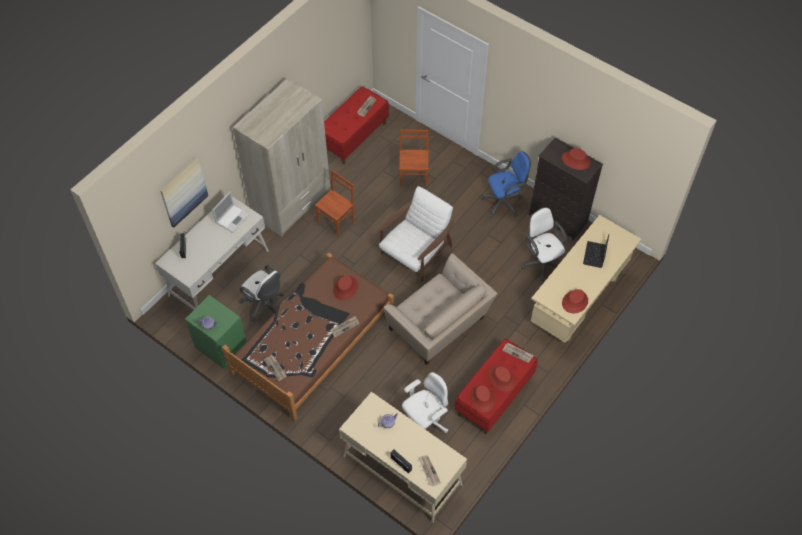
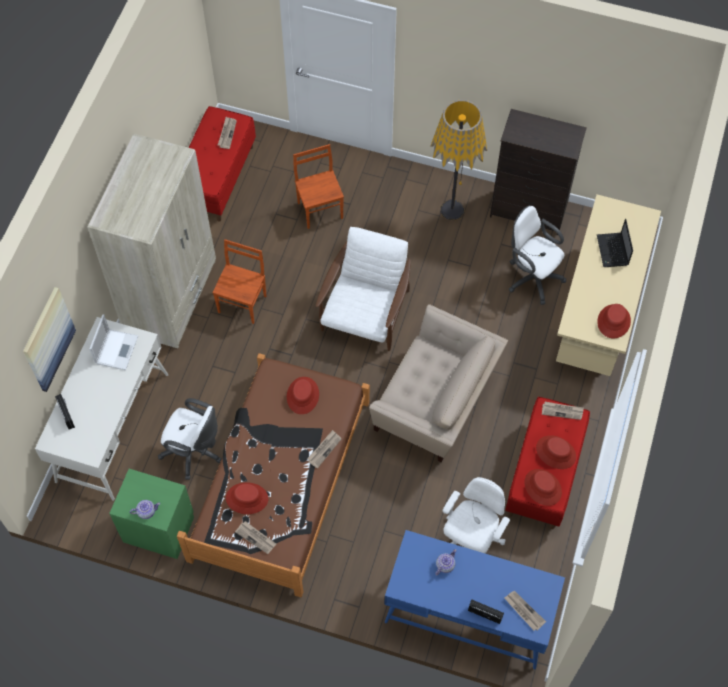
camera: 20 degrees left, 5 degrees up
beige desk [339,392,467,523] -> blue desk [384,530,565,670]
blue office chair [481,151,531,218] -> floor lamp [430,100,487,220]
red hat [562,148,590,170] -> red hat moved to [226,482,268,514]

